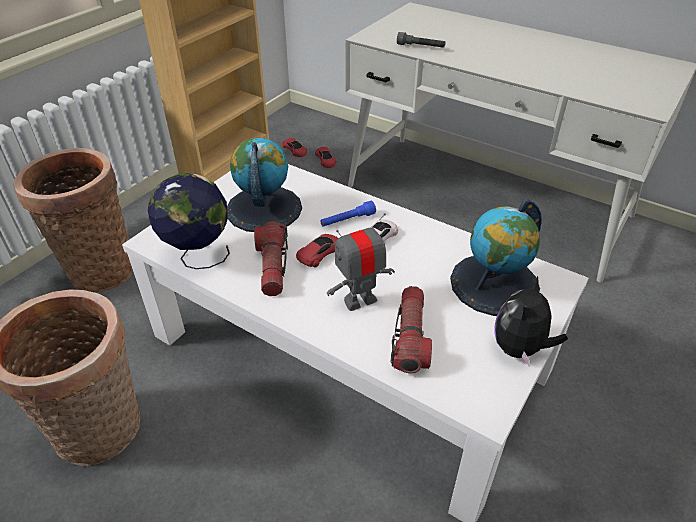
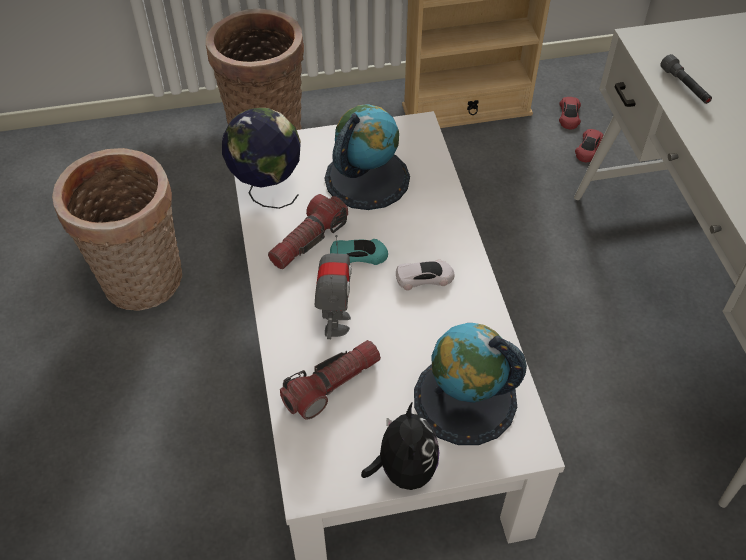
camera: 45 degrees right, 10 degrees up
red toy car [296,234,338,267] -> turquoise toy car [330,239,388,265]
blue flashlight [321,201,376,227] -> none
toy robot [327,213,395,311] -> toy robot turned 75 degrees clockwise [315,235,352,339]
plush toy [495,276,568,366] -> plush toy turned 105 degrees clockwise [361,403,440,490]

